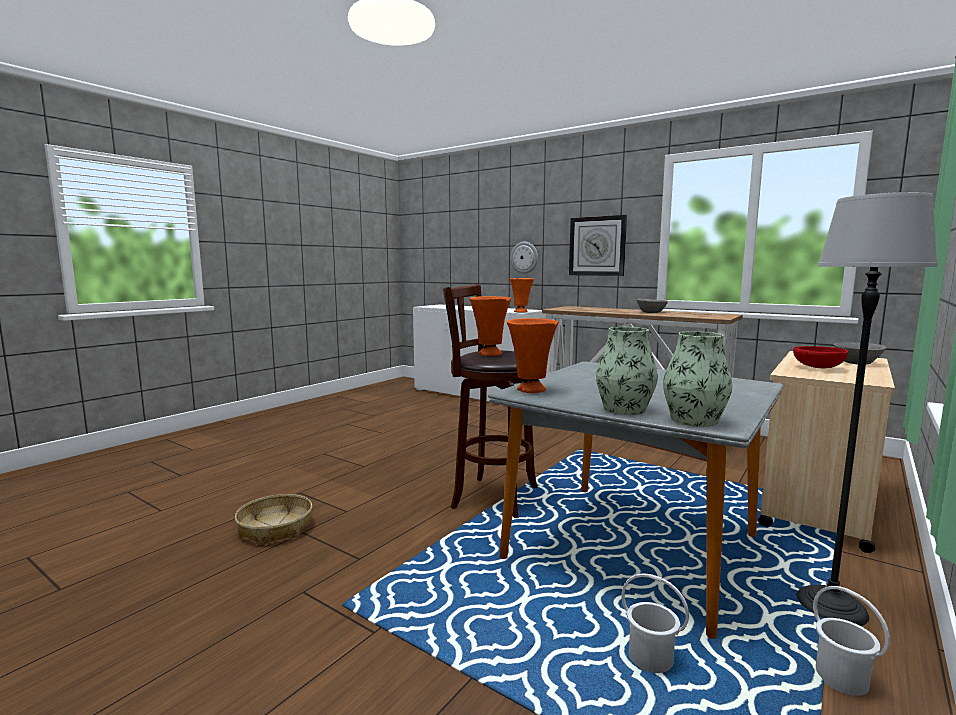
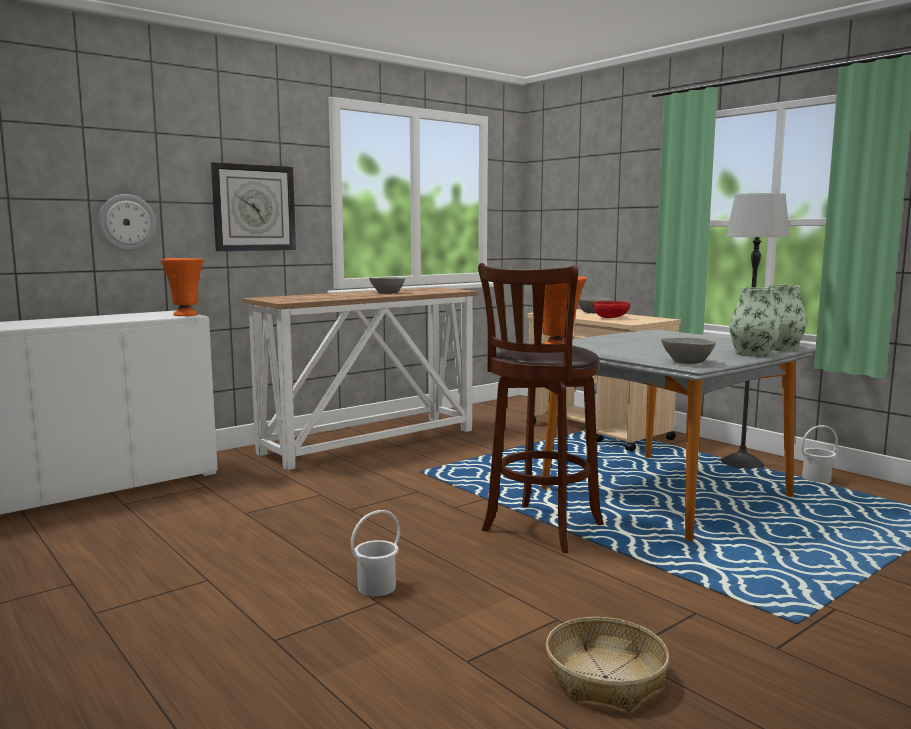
camera: 75 degrees left, 0 degrees up
orange vase [507,318,558,393] -> grey bowl [661,337,716,364]
white bucket [621,573,689,673] -> white bucket moved to [351,510,400,596]

